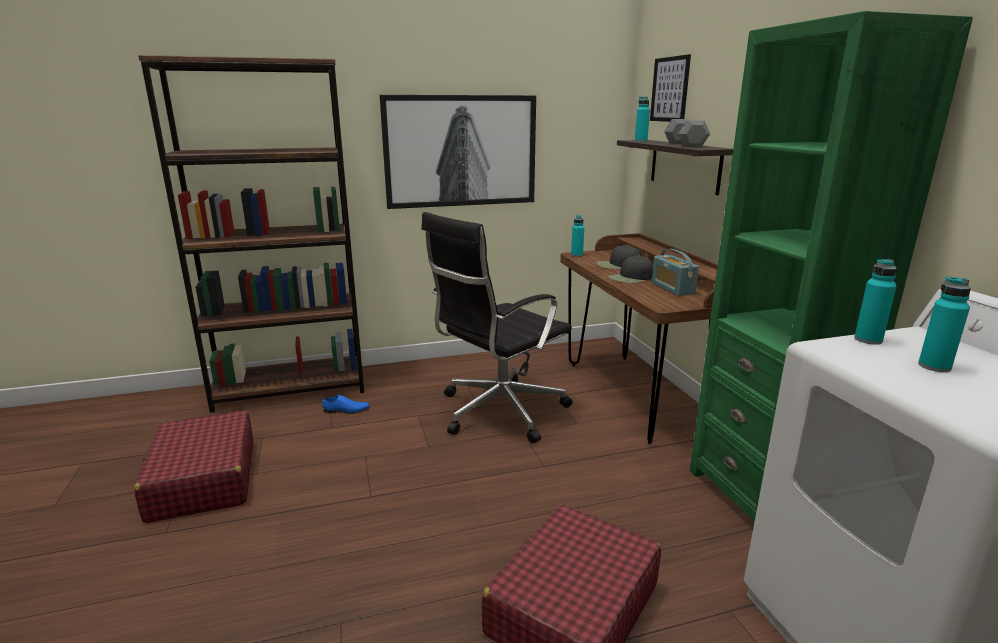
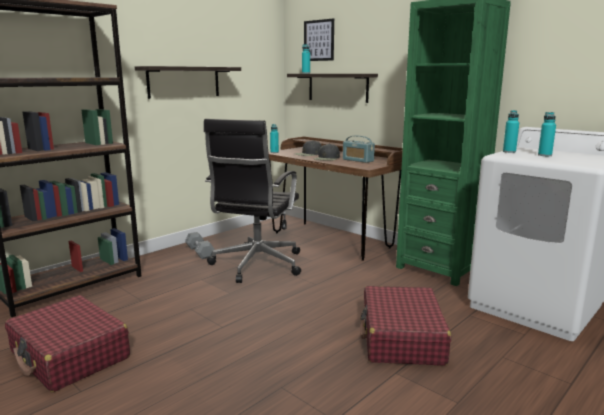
camera: 30 degrees left, 5 degrees down
blue shoe [322,394,370,414] -> none
picture [380,95,536,209] -> shelf [135,66,241,99]
grey dumbbell [664,119,710,147] -> grey dumbbell moved to [185,232,215,259]

